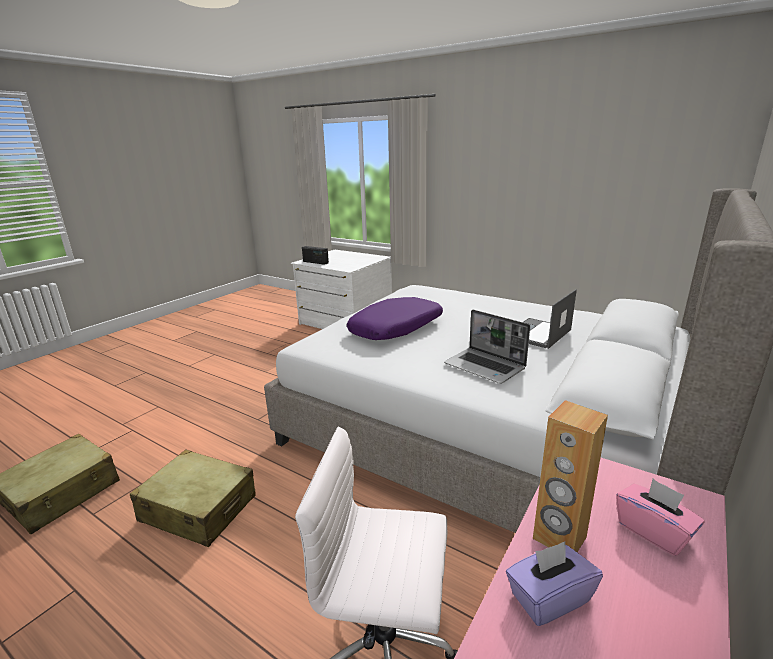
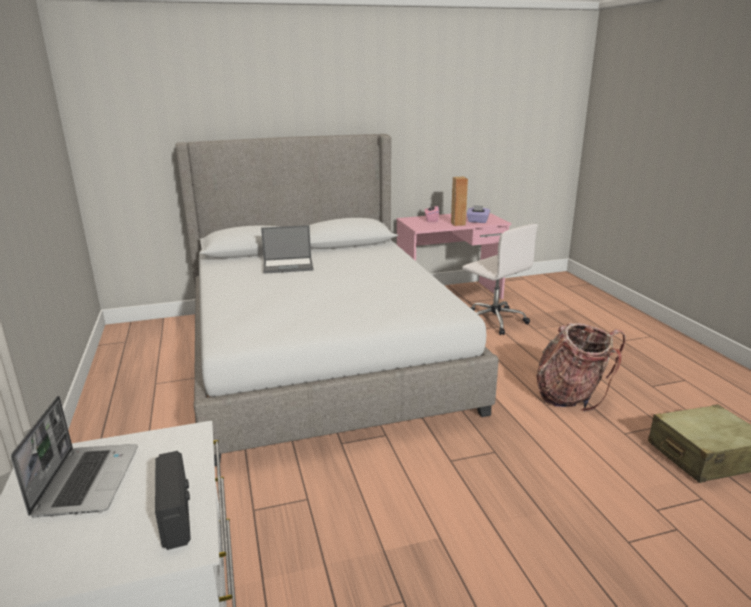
camera: 140 degrees left, 0 degrees up
beige suitcase [130,450,256,547] -> backpack [536,323,626,412]
purple pillow [347,297,443,340] -> none
laptop [444,309,530,384] -> laptop moved to [11,396,138,518]

